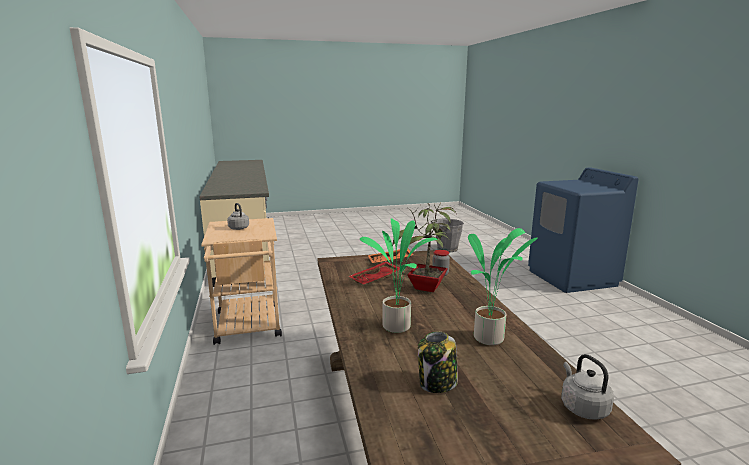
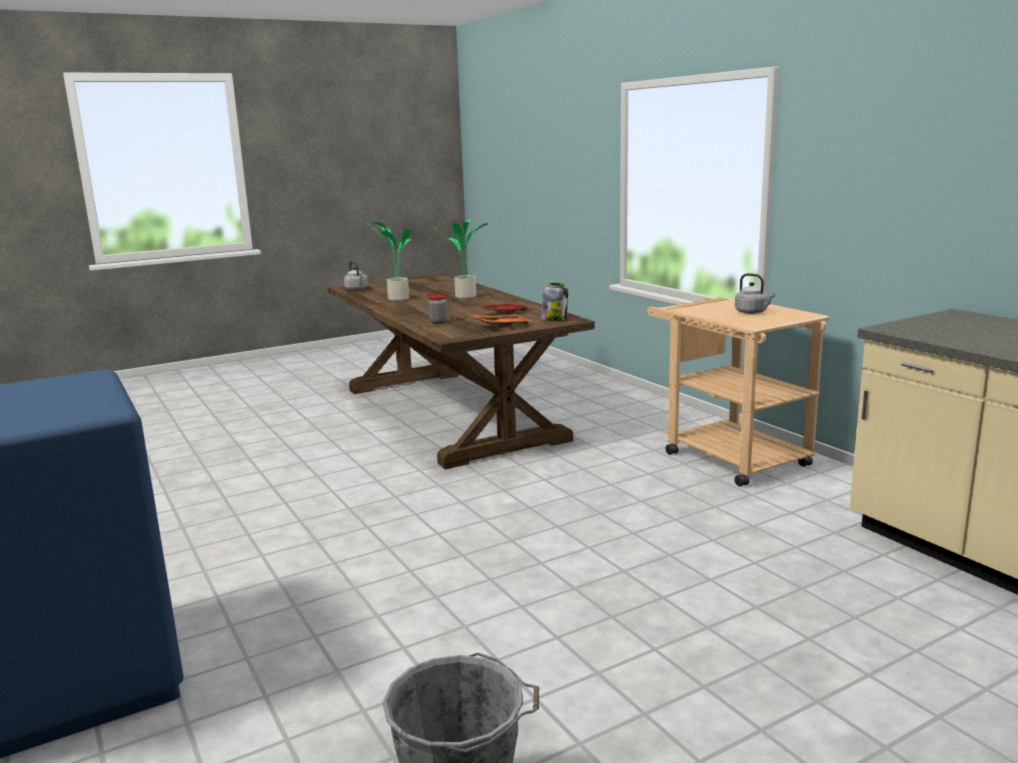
camera: 165 degrees right, 0 degrees up
potted plant [392,202,456,292] -> none
jar [418,332,458,393] -> jar moved to [541,283,568,321]

